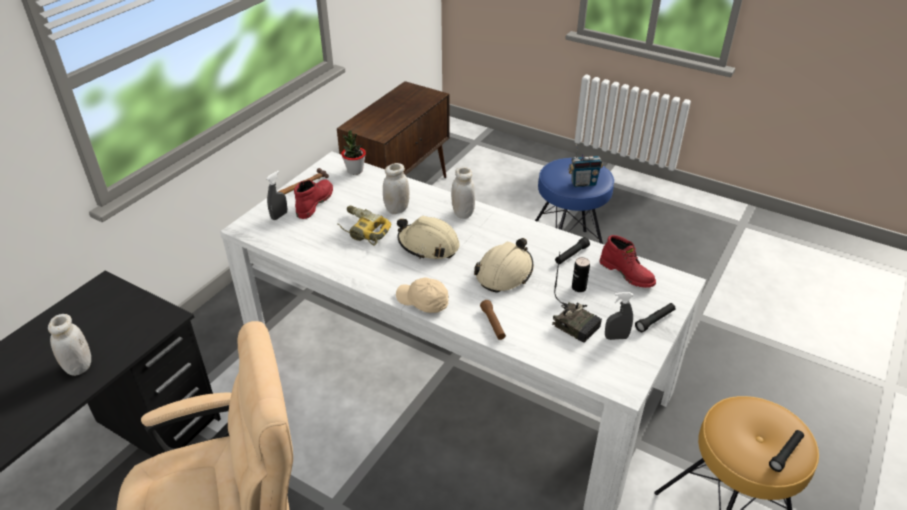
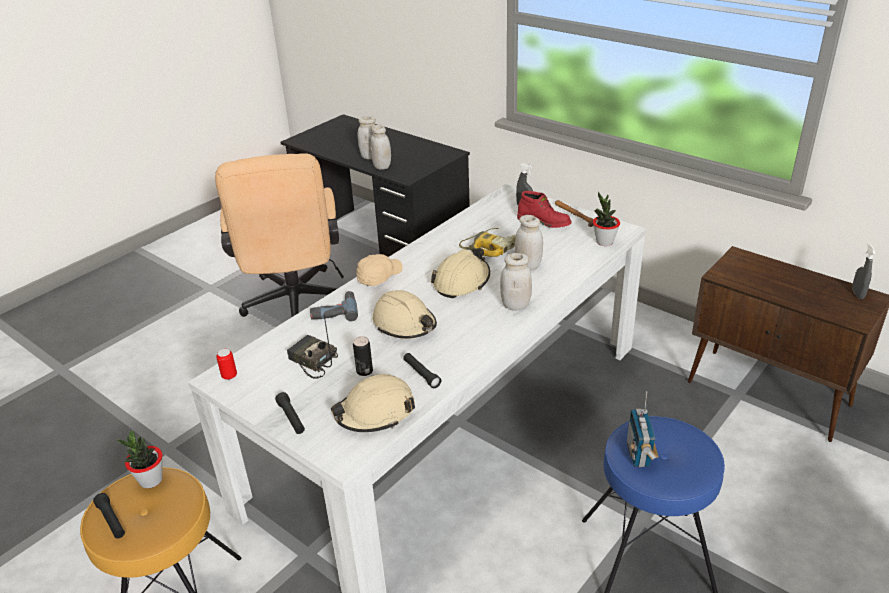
camera: 100 degrees right, 5 degrees down
brown flashlight [480,300,506,340] -> power drill [310,291,358,321]
radio [552,253,602,343] -> radio turned 75 degrees clockwise [287,314,338,379]
red boot [600,235,656,288] -> beige hard hat [331,374,415,432]
grey spray bottle [605,292,634,340] -> grey spray bottle moved to [852,243,876,299]
none -> potted plant [117,431,163,488]
none -> can [216,349,237,380]
none -> white jar [370,125,391,170]

